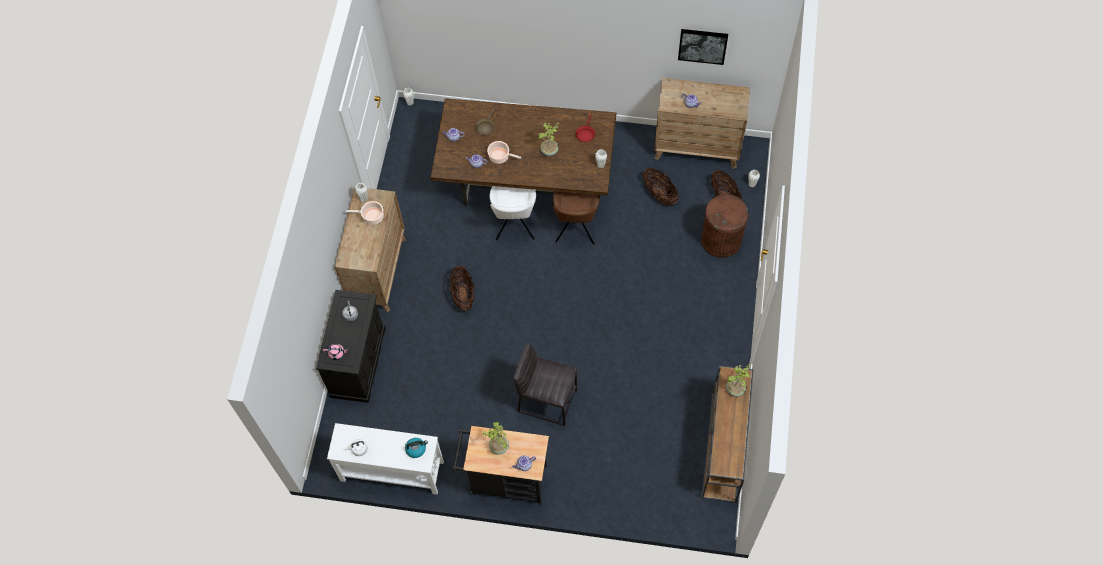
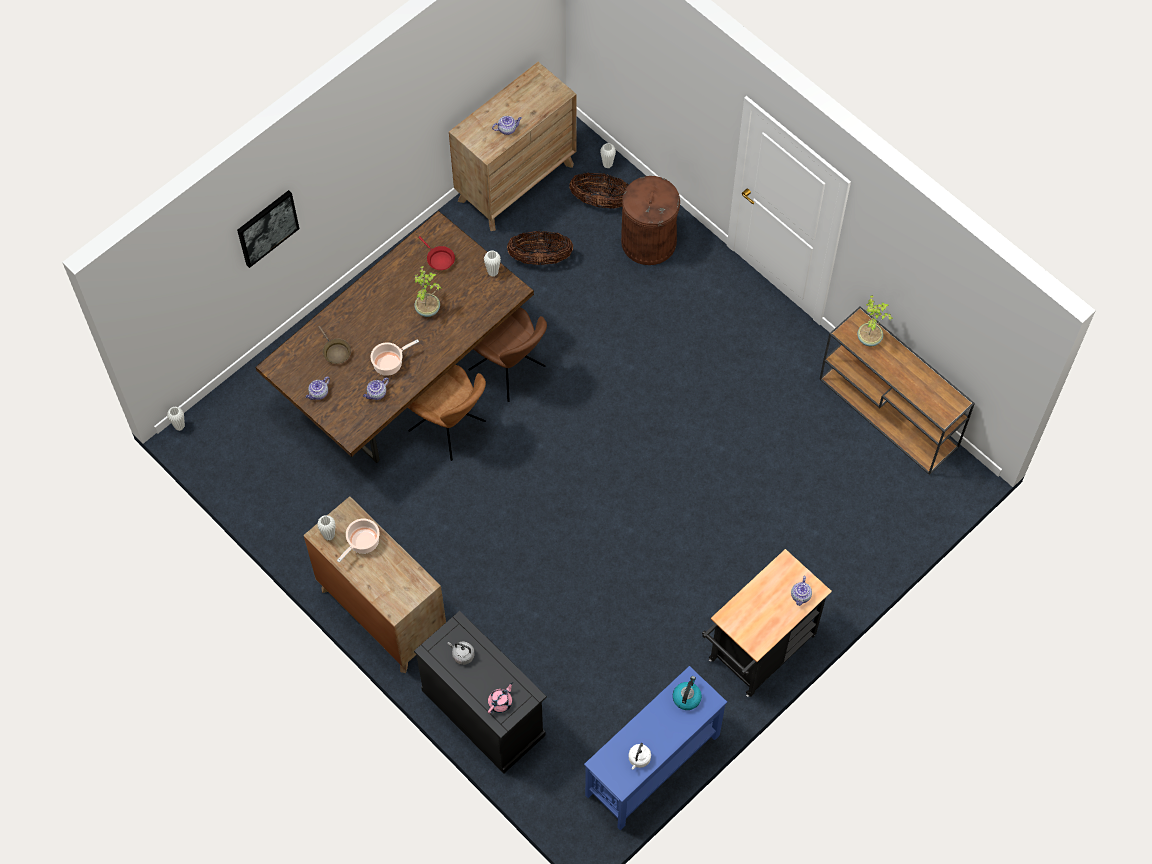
camera: 55 degrees left, 0 degrees up
white console table [327,423,444,495] -> blue console table [584,666,727,830]
basket [450,266,474,311] -> none
potted plant [483,422,509,454] -> none
white chair [489,186,536,240] -> brown chair [408,365,486,461]
grey stool [513,342,577,426] -> none
picture [678,29,728,65] -> picture moved to [237,190,299,268]

